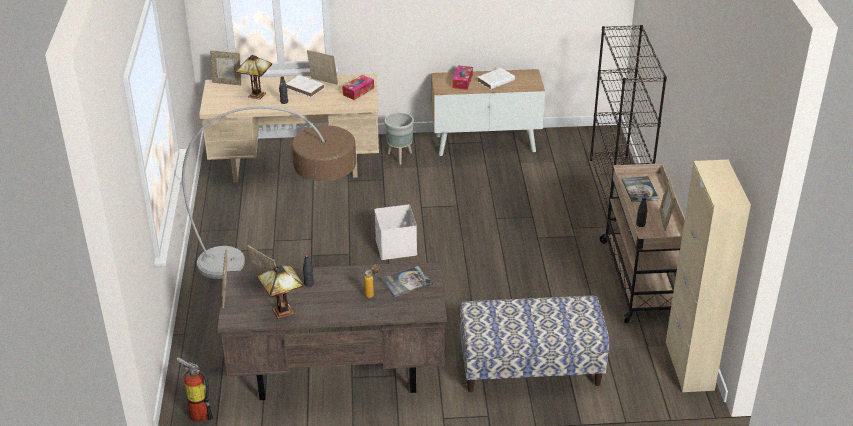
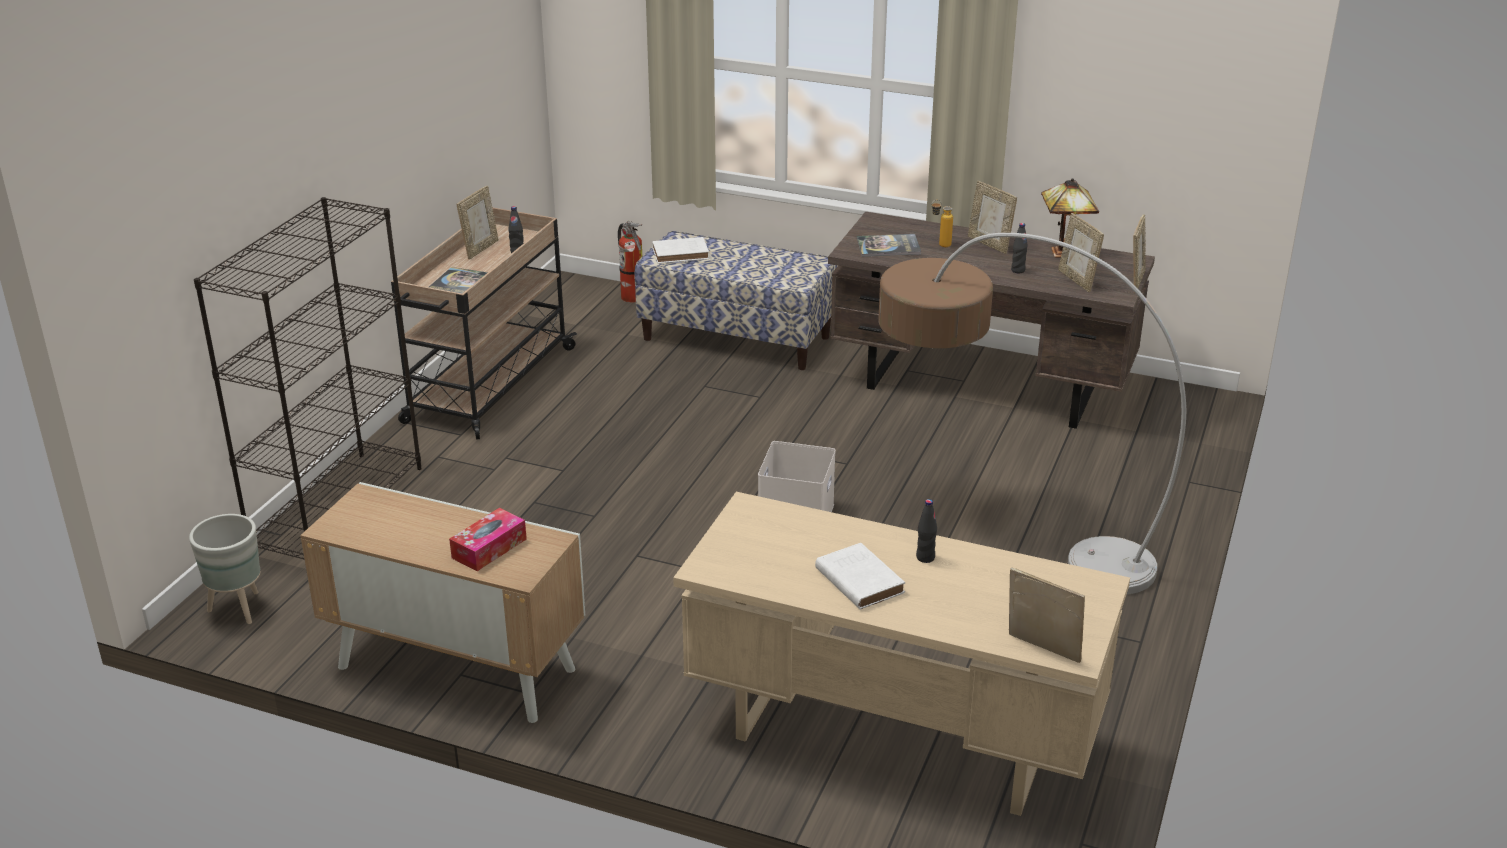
camera: 155 degrees left, 5 degrees down
fire extinguisher [177,357,213,422] -> fire extinguisher moved to [618,221,642,303]
table lamp [235,55,272,100] -> none
picture frame [307,50,338,84] -> picture frame moved to [968,181,1017,254]
tissue box [342,75,374,100] -> none
grey planter [385,112,414,165] -> grey planter moved to [189,514,260,624]
white book [477,68,515,90] -> white book moved to [652,237,709,264]
beige cabinet [666,160,751,392] -> none

